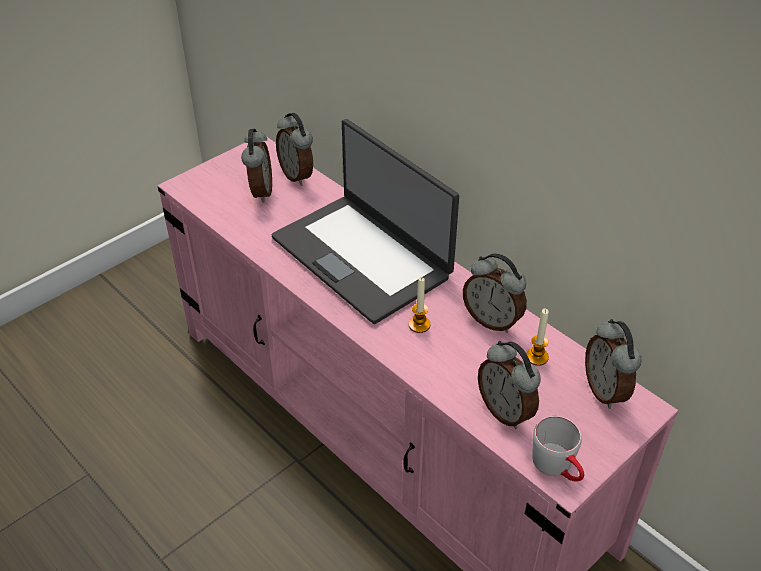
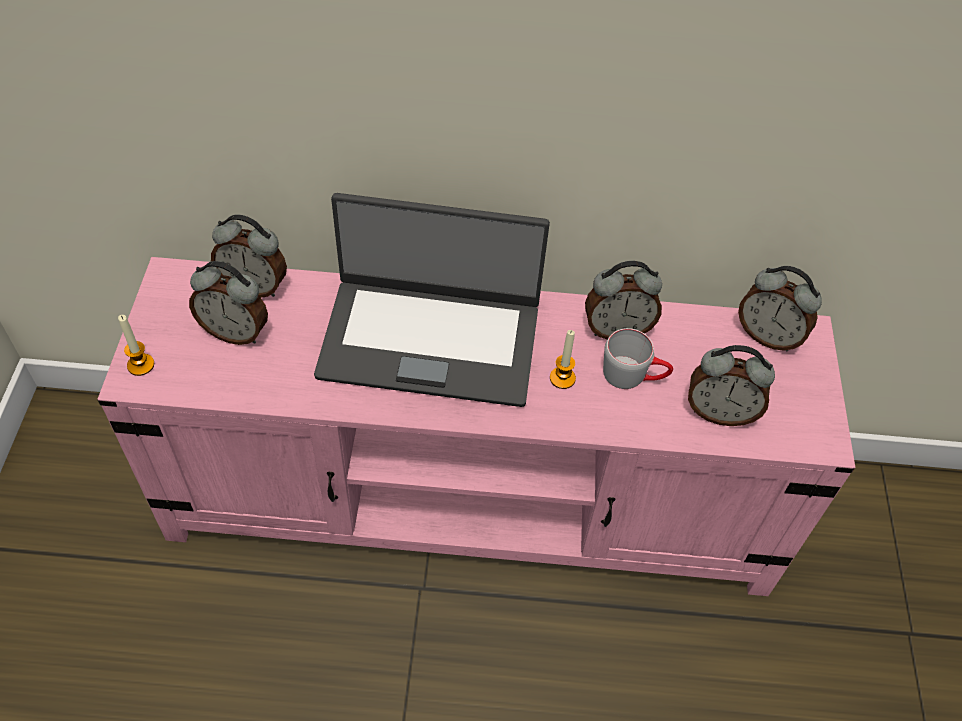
camera: 45 degrees left, 10 degrees up
alarm clock [241,129,272,203] -> alarm clock turned 150 degrees clockwise [189,261,268,345]
candle [526,309,549,366] -> candle moved to [118,315,154,376]
grey mug [532,416,584,482] -> grey mug moved to [603,328,673,389]

